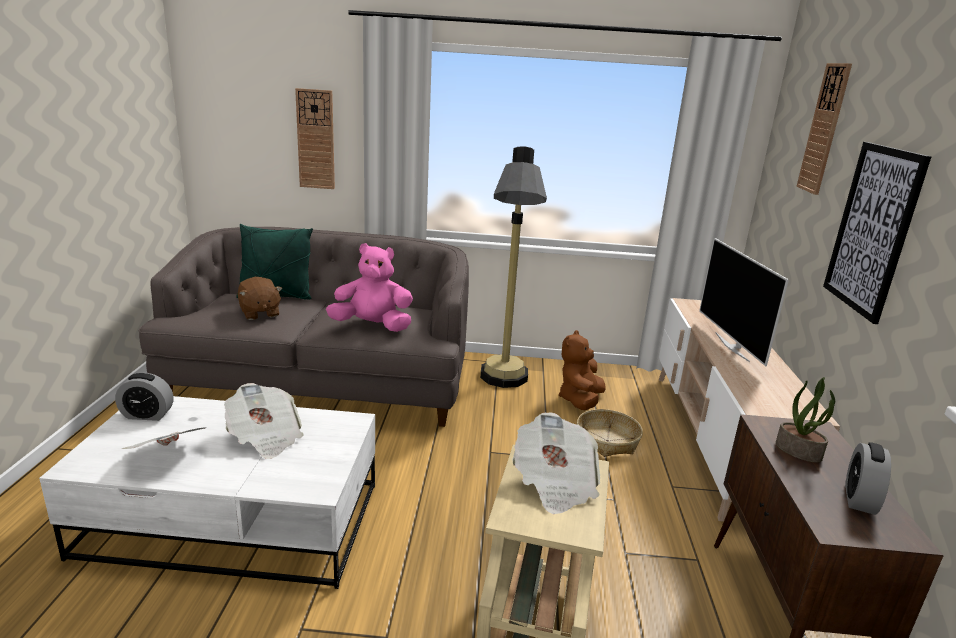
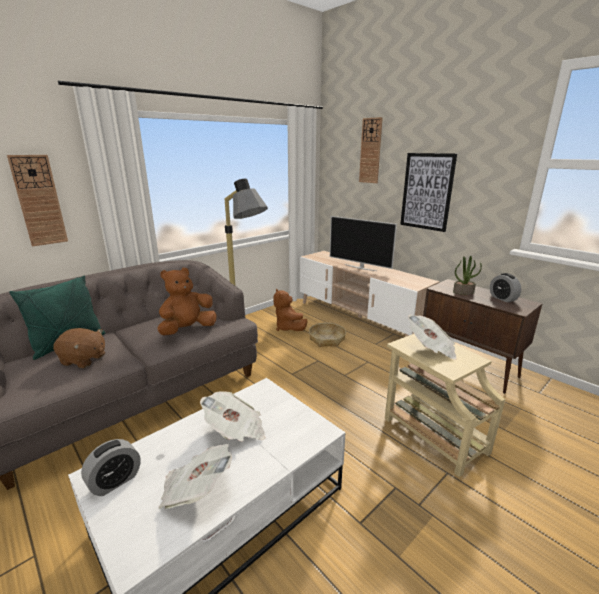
camera: 45 degrees left, 0 degrees up
pink plush toy [326,243,413,332] -> brown plush toy [157,268,216,335]

